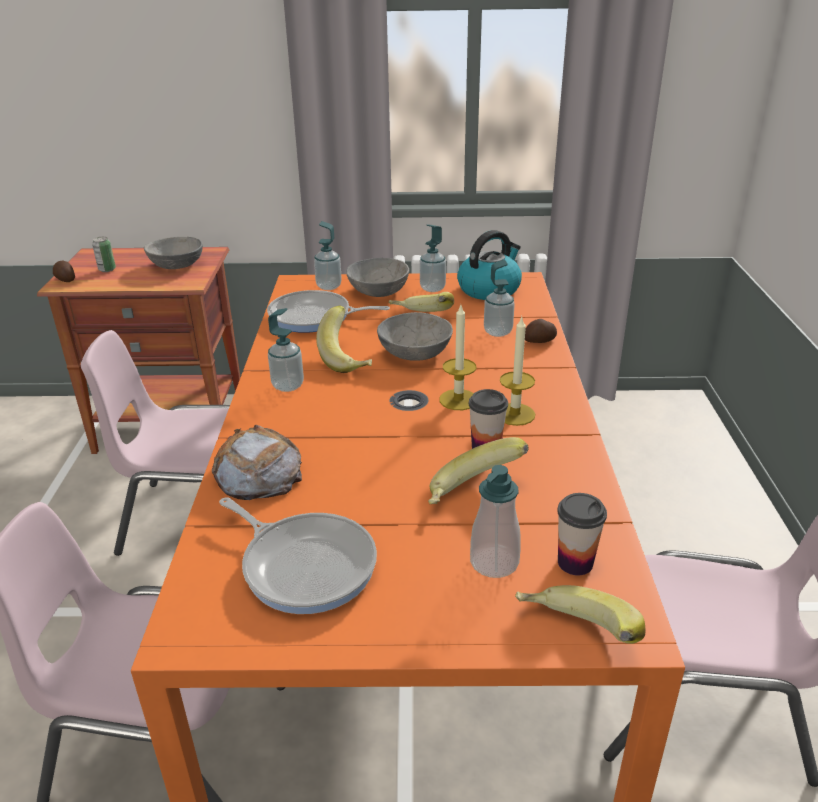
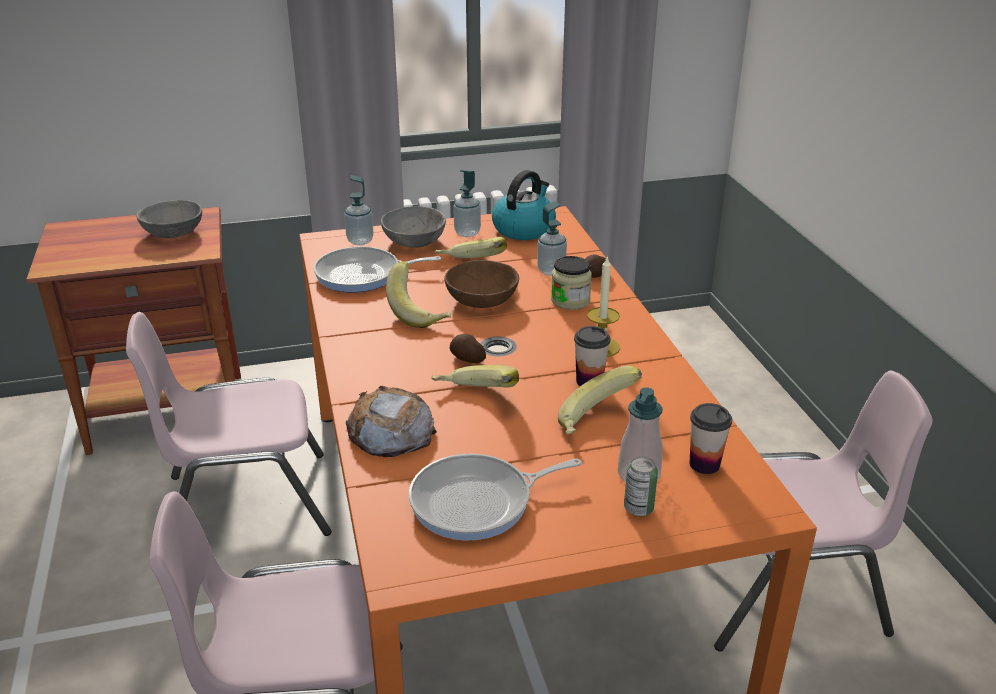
camera: 15 degrees left, 0 degrees up
potato [53,260,75,282] -> potato moved to [450,334,486,363]
can [92,237,116,272] -> can moved to [624,456,658,516]
frying pan [219,497,377,614] -> frying pan turned 135 degrees clockwise [409,454,582,541]
soap dispenser [268,308,304,392] -> none
grey bowl [377,312,453,361] -> brown bowl [444,260,519,308]
candle [439,305,476,410] -> none
banana [515,585,645,644] -> banana moved to [431,365,519,387]
none -> jar [551,256,592,310]

